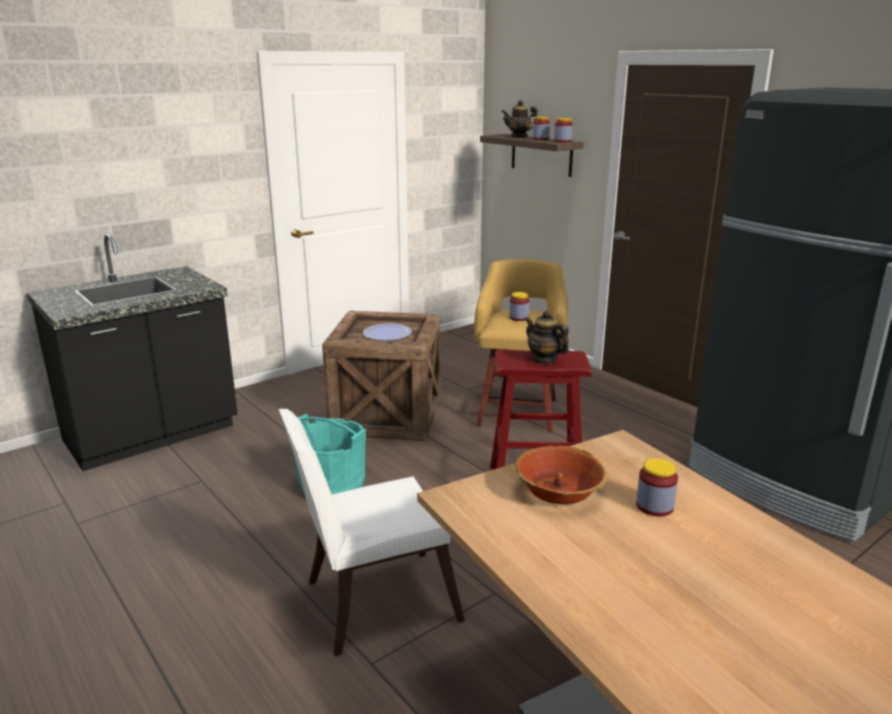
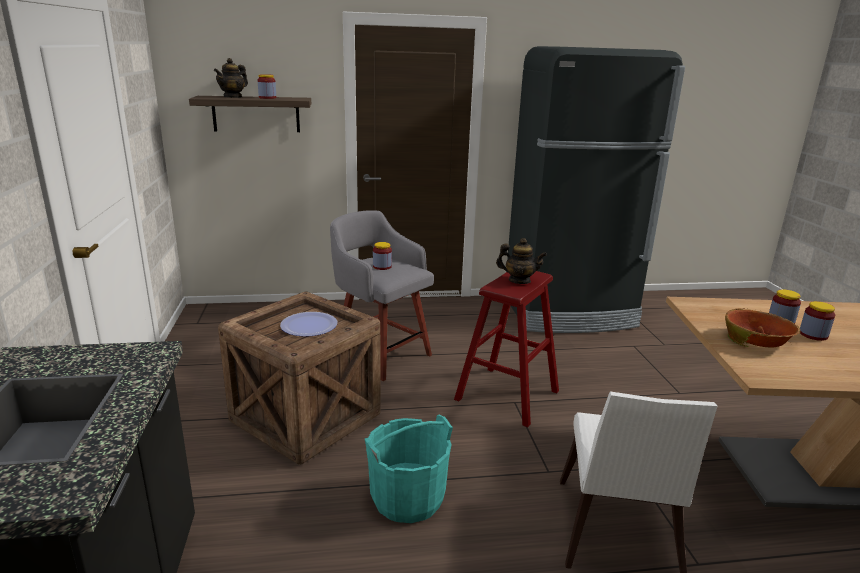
camera: 60 degrees left, 0 degrees up
yellow stool [474,259,568,433] -> grey stool [330,210,434,381]
teapot [525,310,569,364] -> teapot turned 150 degrees counterclockwise [496,238,547,284]
jar [554,118,573,142] -> jar moved to [800,301,835,341]

